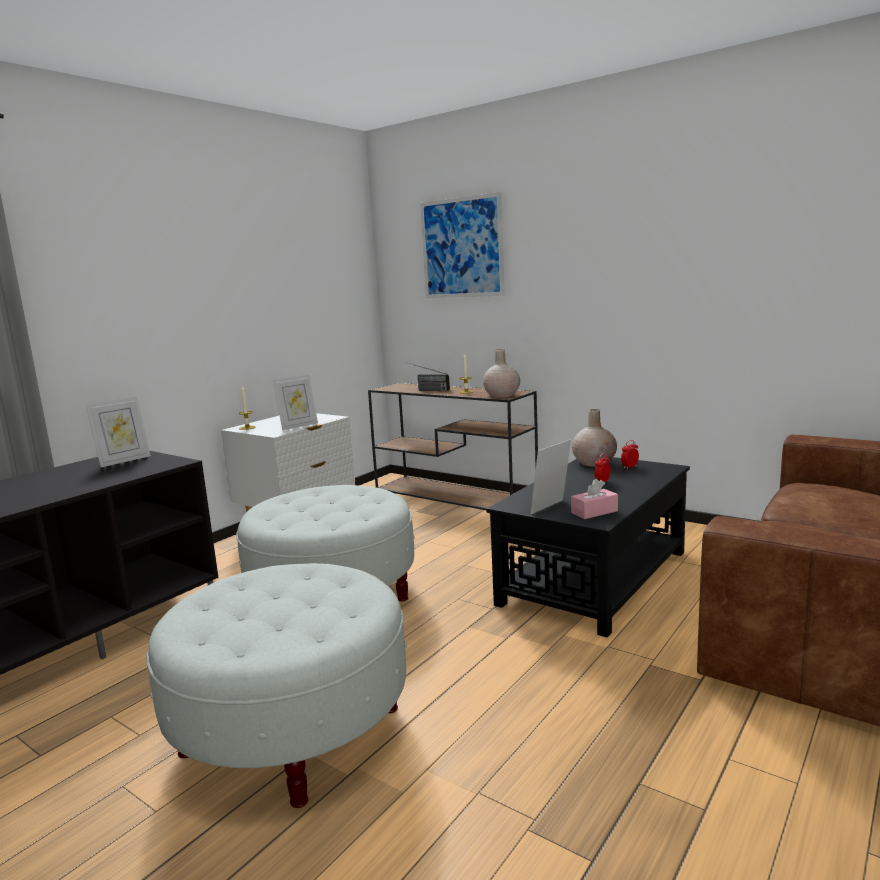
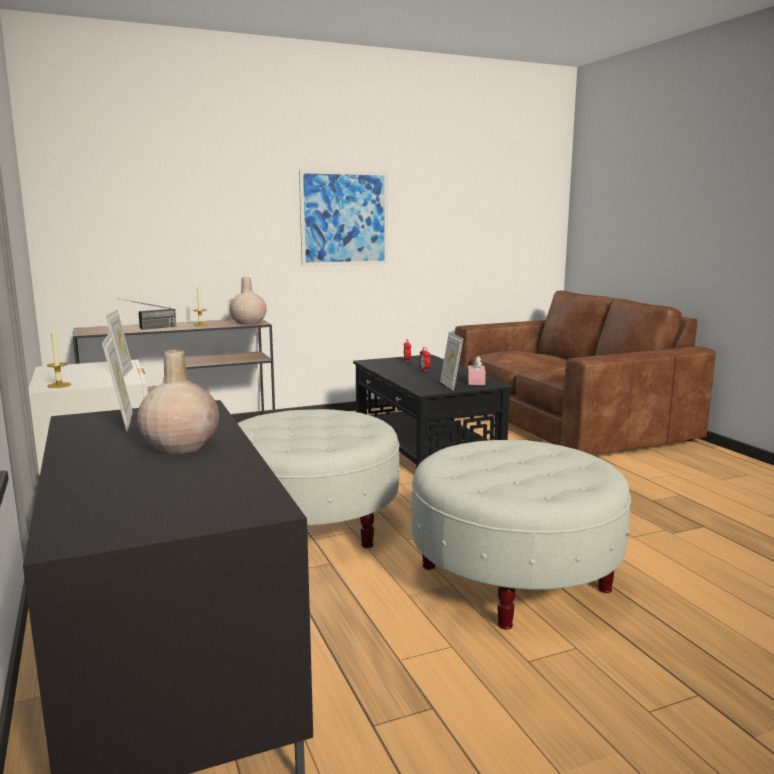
camera: 60 degrees left, 0 degrees up
picture [420,192,505,298] -> picture moved to [299,169,388,266]
beige vase [572,409,617,467] -> beige vase moved to [137,350,219,454]

